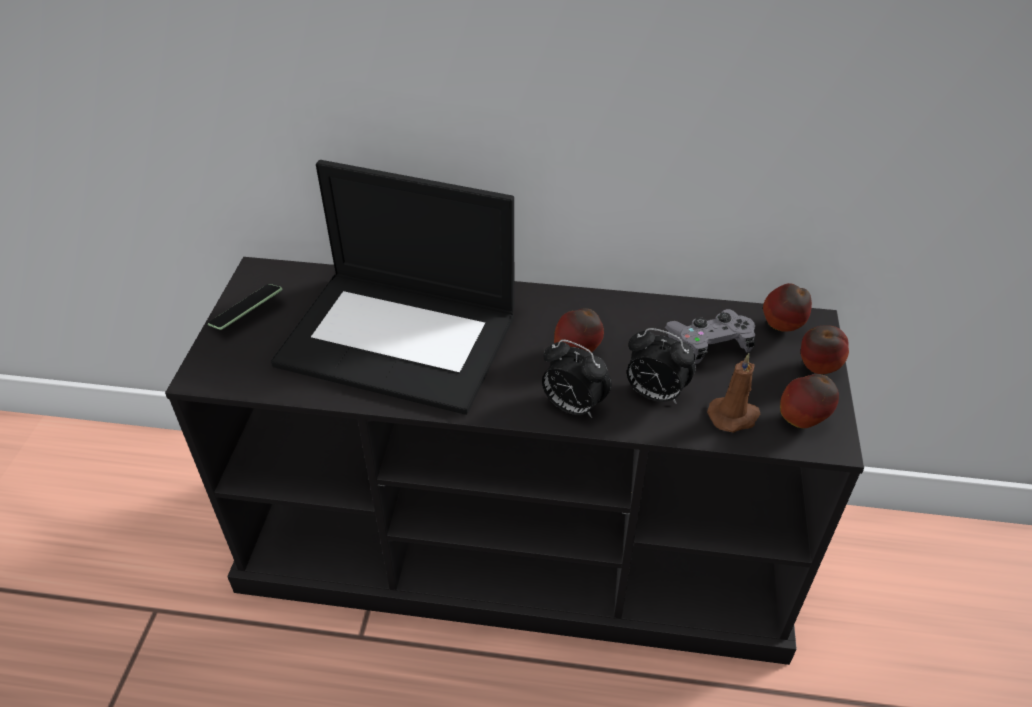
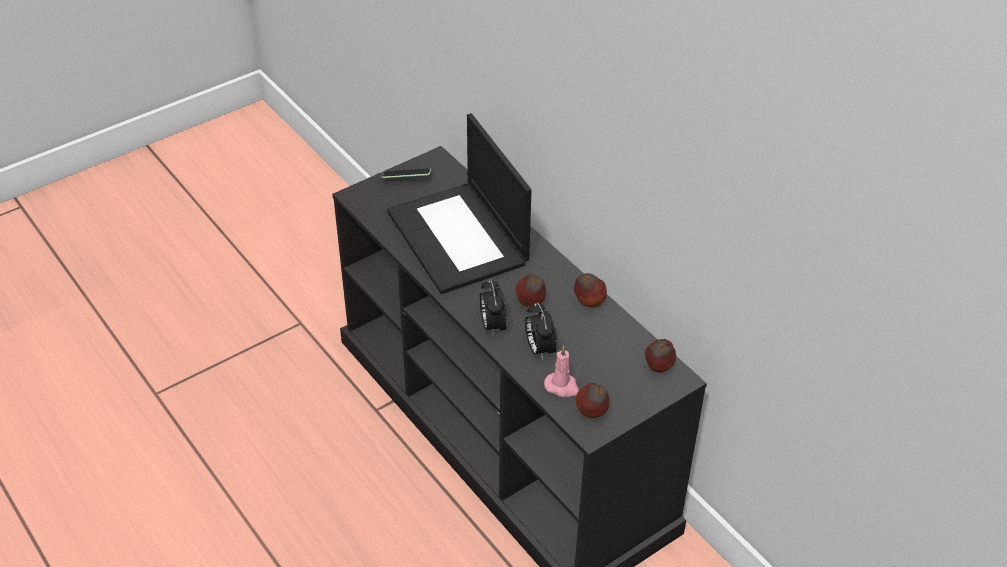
camera: 45 degrees right, 0 degrees up
grey game controller [665,309,755,364] -> none
brown candle [707,353,760,433] -> pink candle [544,346,579,397]
apple [801,325,849,374] -> apple moved to [574,273,607,308]

